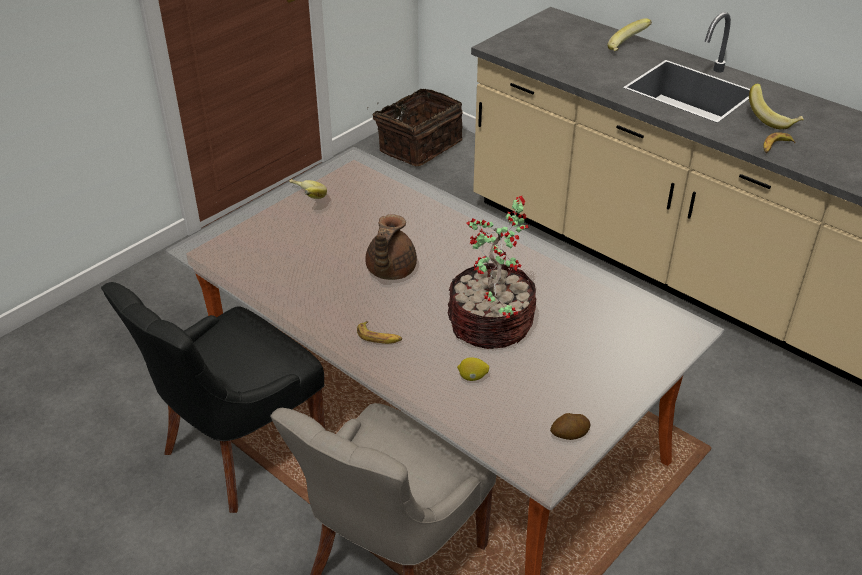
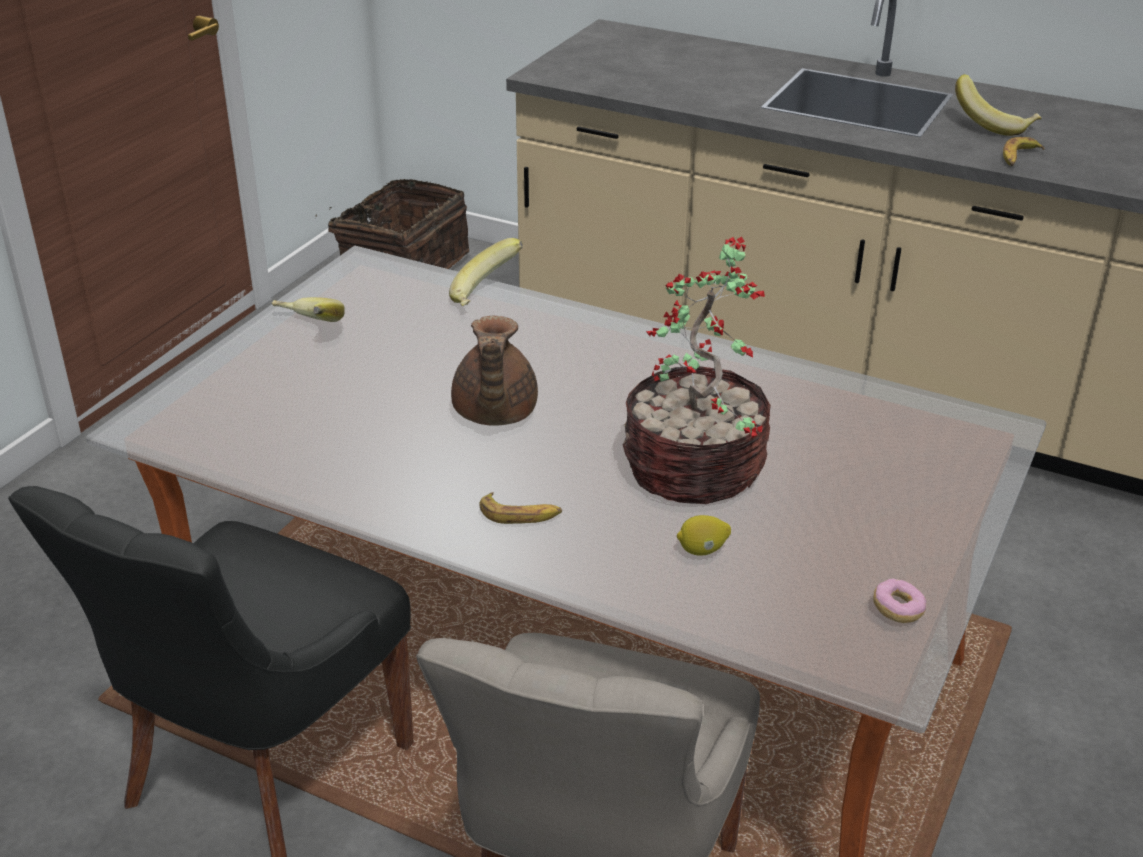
camera: 15 degrees left, 5 degrees down
potato [550,413,590,440] -> donut [873,579,926,623]
banana [608,18,652,51] -> banana moved to [449,238,523,306]

